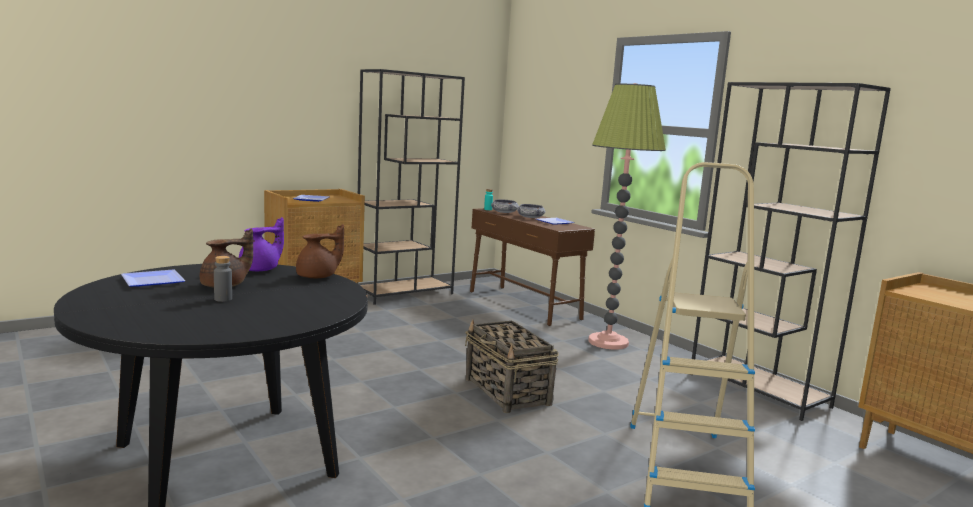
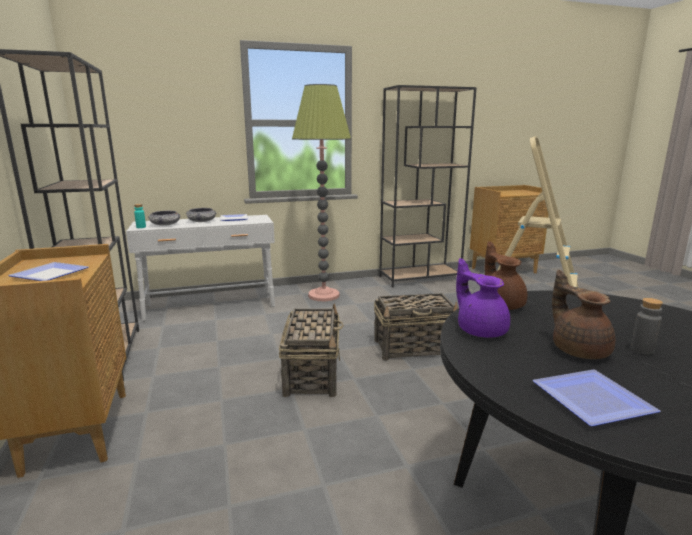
camera: 70 degrees left, 5 degrees up
brown console table [470,208,595,326] -> white console table [126,215,275,321]
none -> basket [279,303,344,397]

